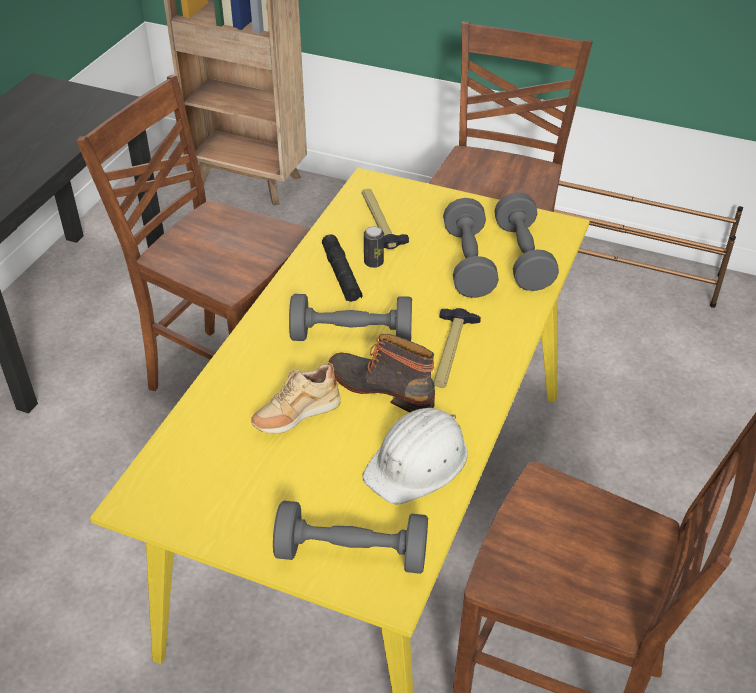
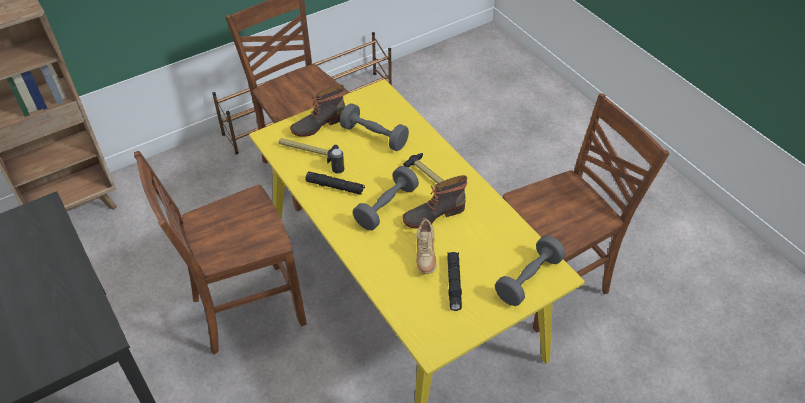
camera: 55 degrees left, 5 degrees up
white hard hat [362,408,468,505] -> none
grey dumbbell [494,192,559,291] -> none
none -> boot [290,84,345,137]
none -> black flashlight [447,252,462,311]

